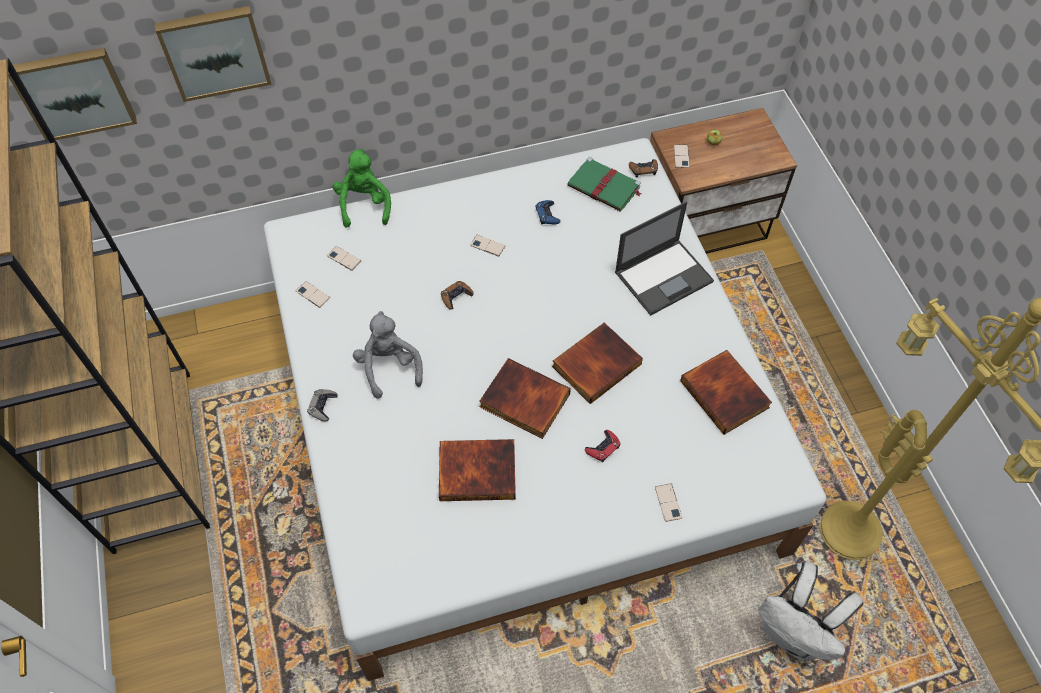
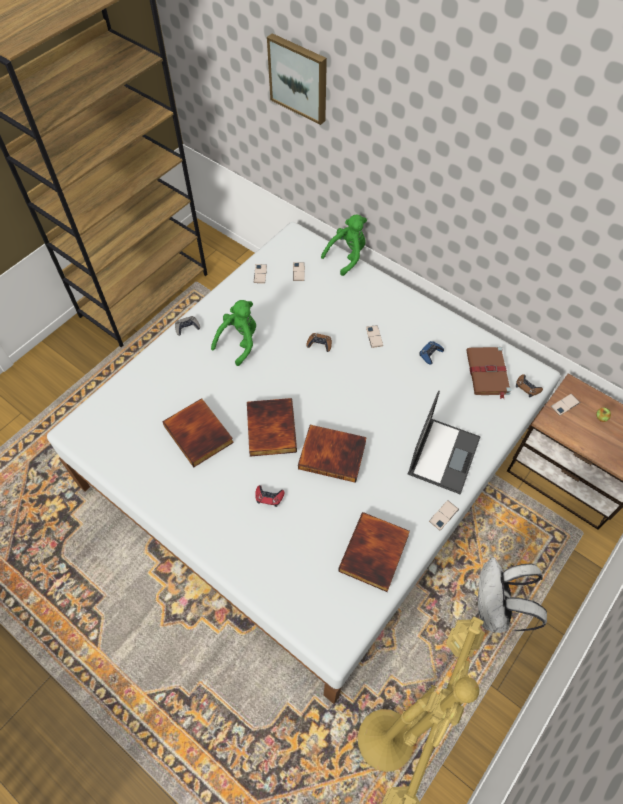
camera: 55 degrees right, 0 degrees up
picture [8,48,137,140] -> none
grey plush toy [353,311,423,399] -> green plush toy [211,300,256,366]
green book [567,157,641,212] -> brown book [466,347,511,399]
laptop [615,201,714,316] -> laptop turned 90 degrees counterclockwise [408,391,481,495]
phone [655,483,682,522] -> phone moved to [429,501,459,530]
white backpack [759,561,863,661] -> white backpack moved to [478,557,547,633]

